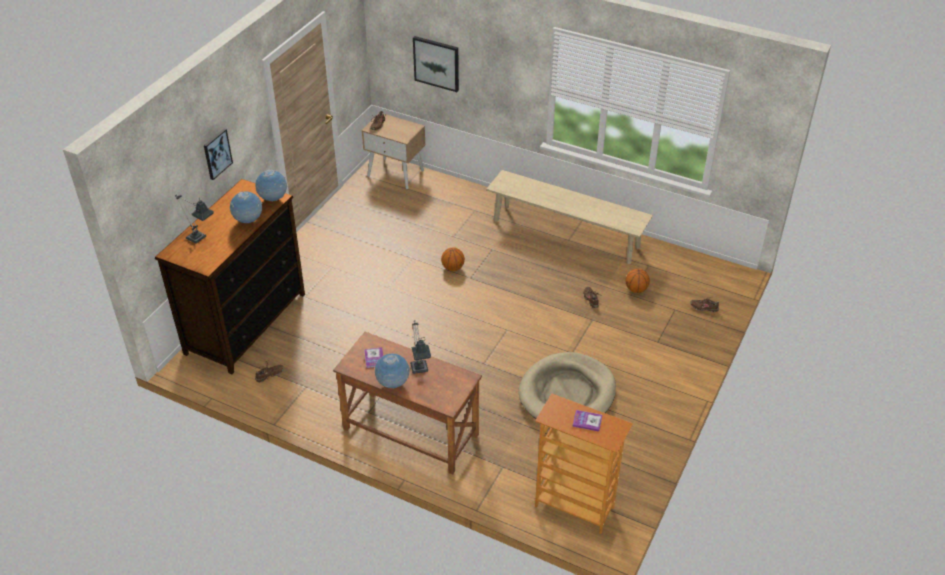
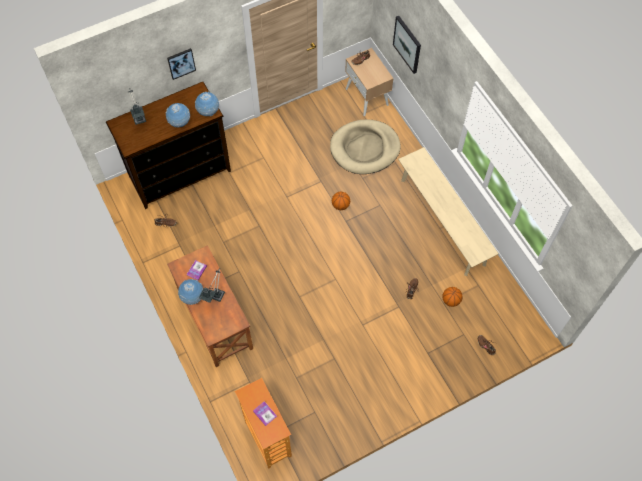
camera: 35 degrees right, 20 degrees up
beige dog bed [519,352,616,419] -> beige dog bed moved to [330,119,401,174]

